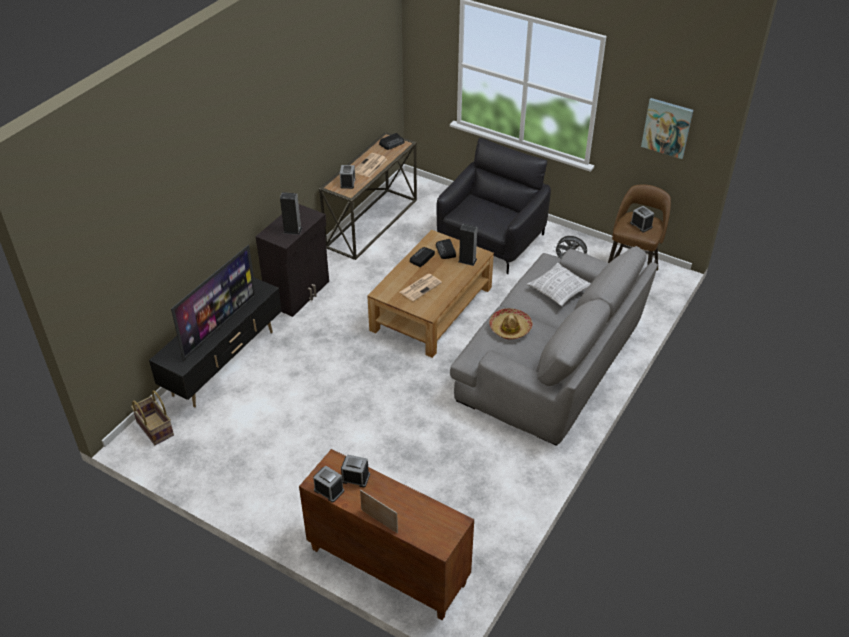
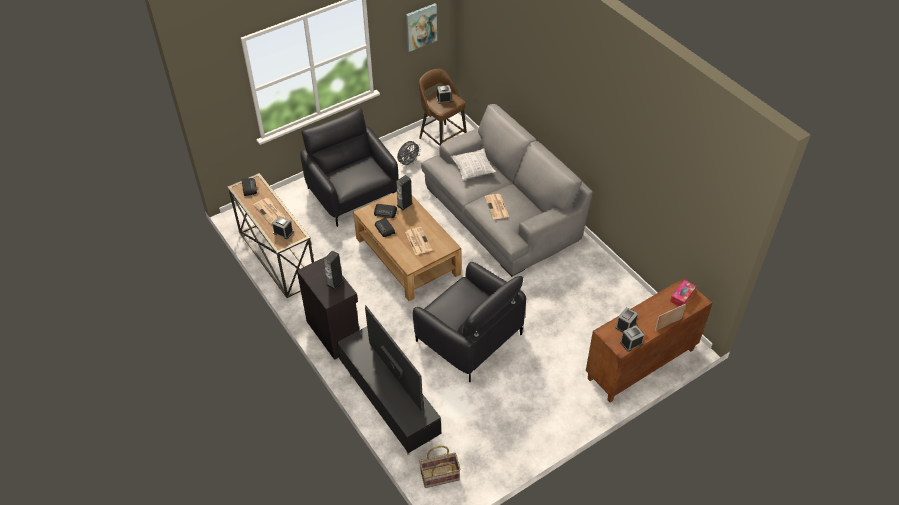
camera: 65 degrees left, 5 degrees up
hat [489,308,533,340] -> newspaper [485,194,509,220]
none -> black armchair [413,262,526,382]
none -> tissue box [670,280,697,306]

